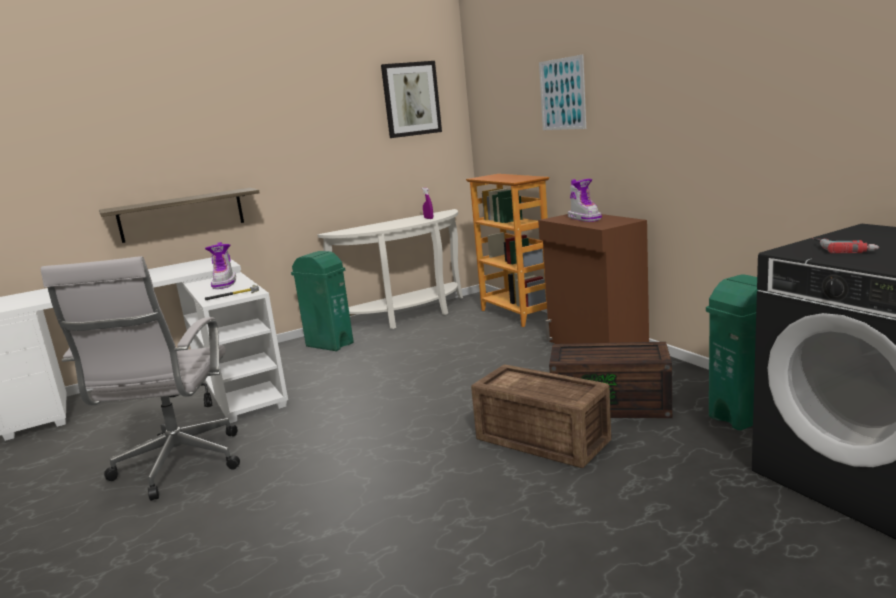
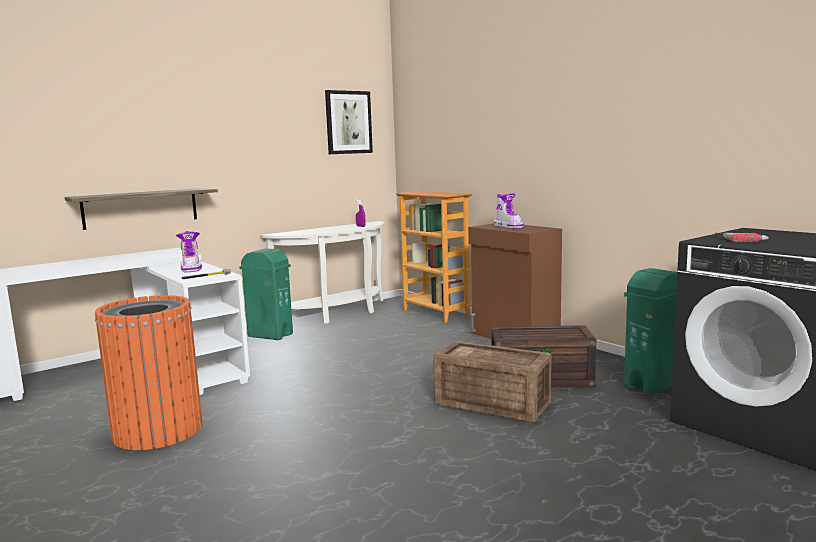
camera: 10 degrees left, 5 degrees down
white office chair [41,256,240,501] -> orange trash can [95,295,202,450]
picture [539,55,586,130] -> none

